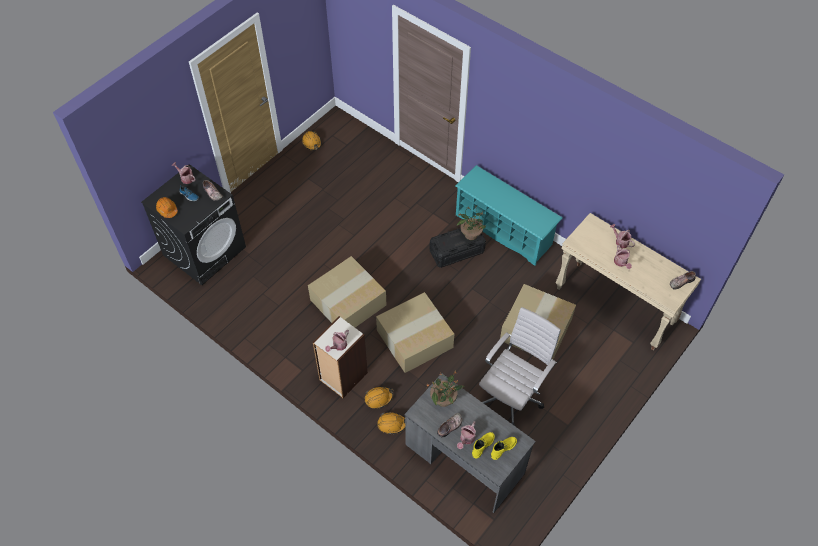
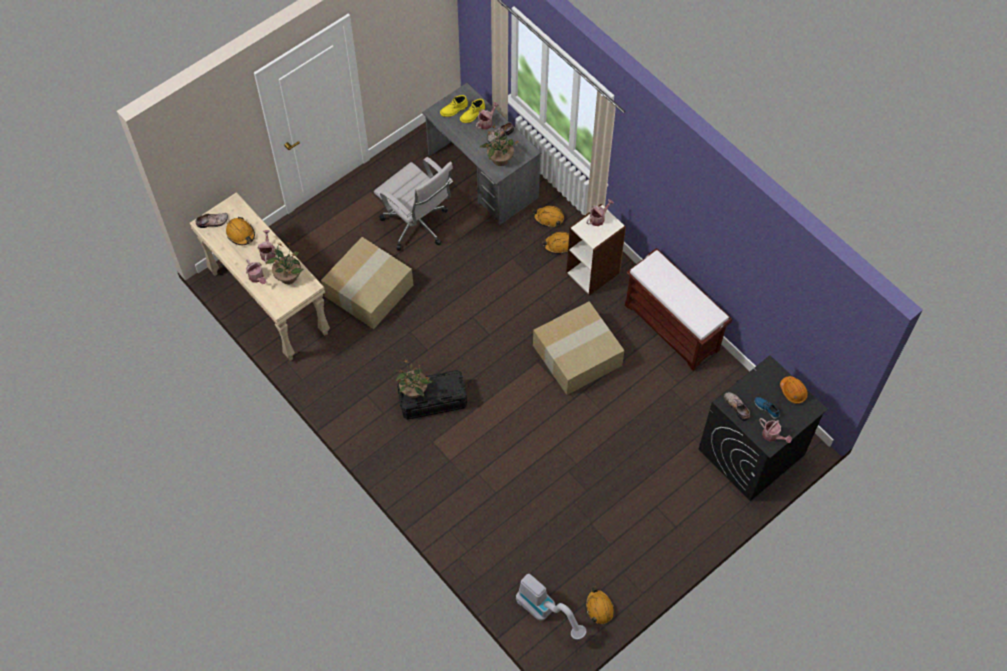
camera: 170 degrees left, 5 degrees up
cardboard box [376,292,454,373] -> none
turquoise shoe rack [455,165,563,266] -> none
white office chair [479,307,561,426] -> white office chair turned 90 degrees counterclockwise [374,157,453,251]
none -> orange hard hat [226,217,255,245]
none -> potted plant [266,242,303,284]
none -> vacuum cleaner [516,574,586,639]
none -> brown bench [625,248,732,371]

